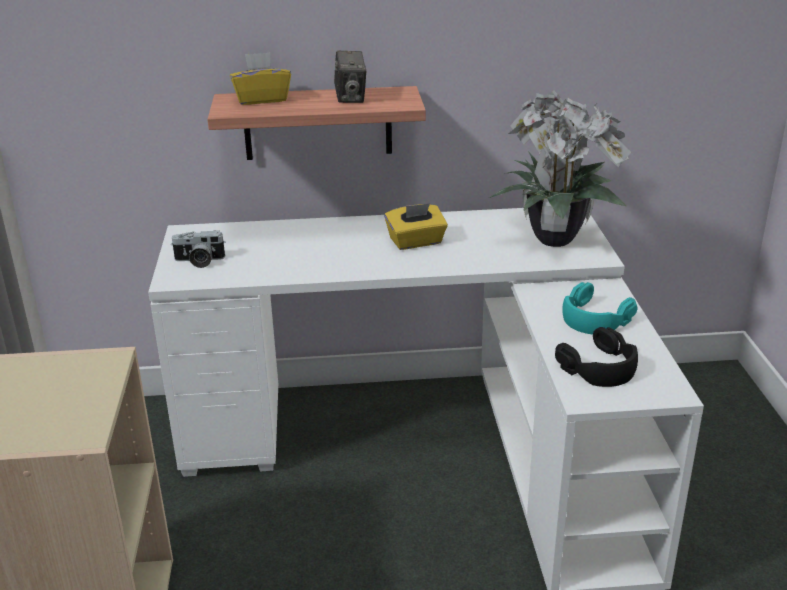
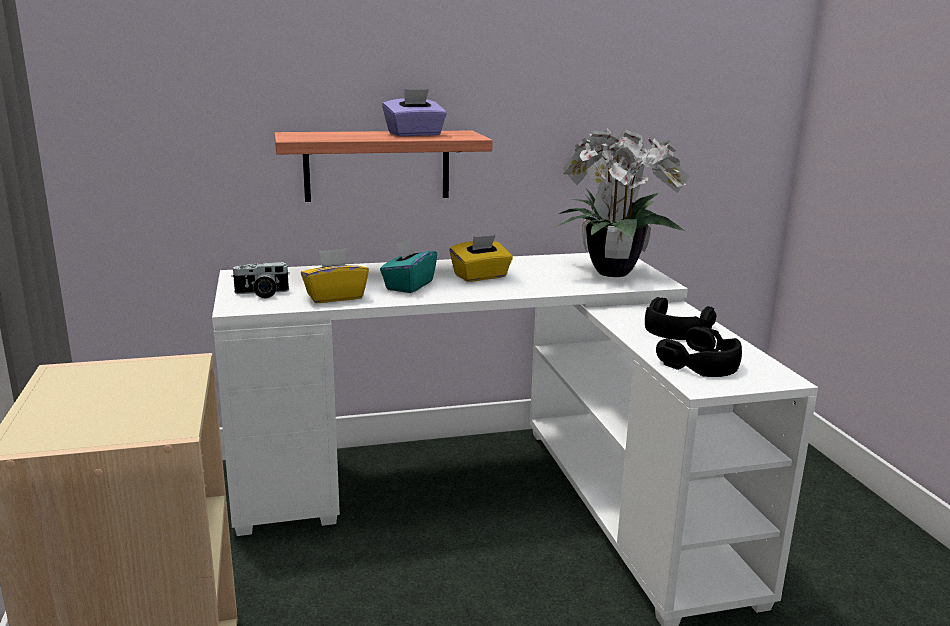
camera: 10 degrees left, 10 degrees down
yellow tissue box [230,52,291,105] -> yellow tissue box moved to [301,249,369,303]
camera [334,50,366,103] -> purple tissue box [382,89,447,136]
turquoise headphones [562,282,638,334] -> black headphones [645,297,716,340]
none -> turquoise tissue box [380,239,437,293]

